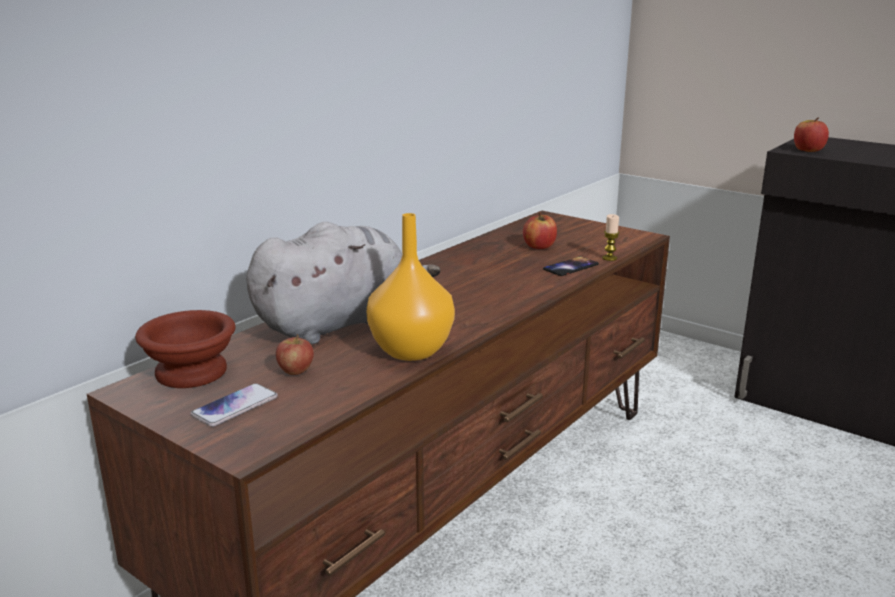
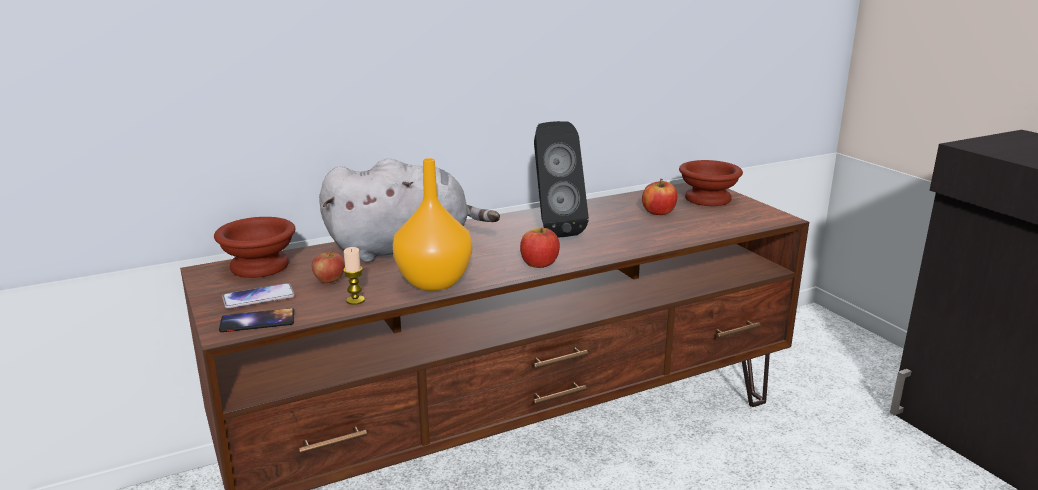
camera: 25 degrees right, 0 degrees up
phone [543,256,599,276] -> phone moved to [219,308,294,332]
candle [602,214,620,261] -> candle moved to [343,247,365,305]
apple [794,118,829,152] -> apple moved to [520,228,560,268]
none -> black speaker [534,121,589,238]
none -> brown bowl [679,160,743,206]

